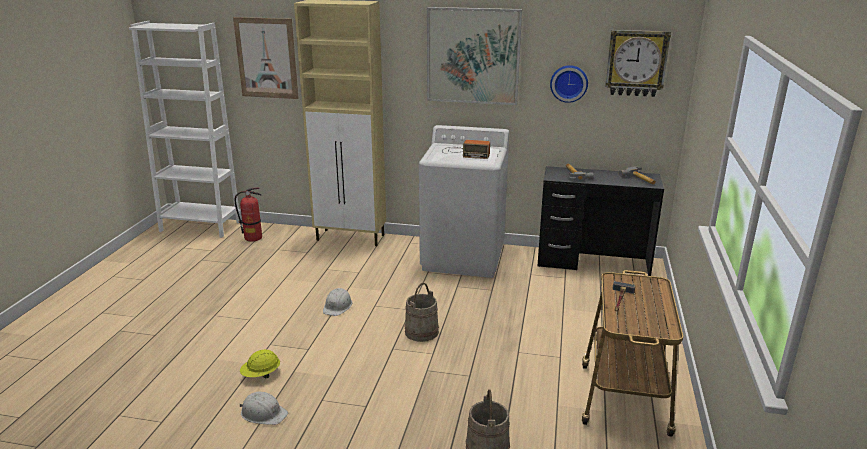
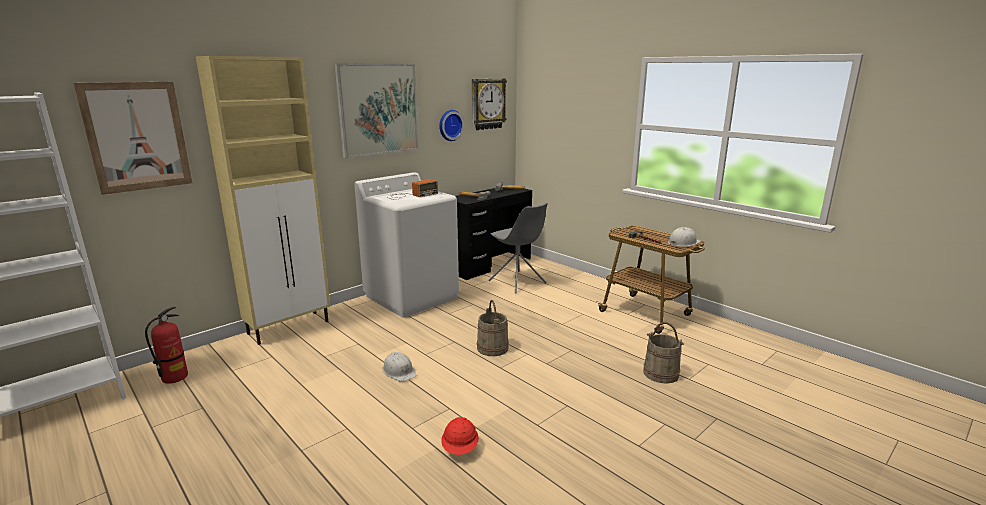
camera: 55 degrees left, 5 degrees down
white hard hat [239,392,288,425] -> white hard hat moved to [668,227,701,247]
yellow hard hat [240,349,280,379] -> red hard hat [441,417,479,455]
none -> grey chair [489,203,547,293]

